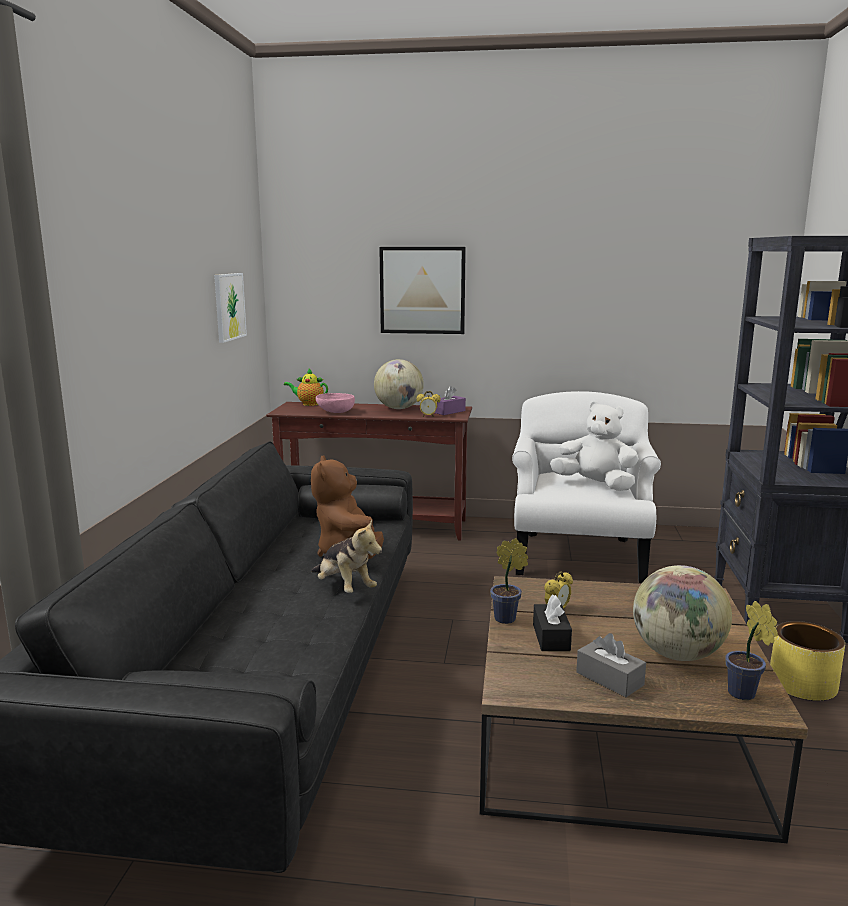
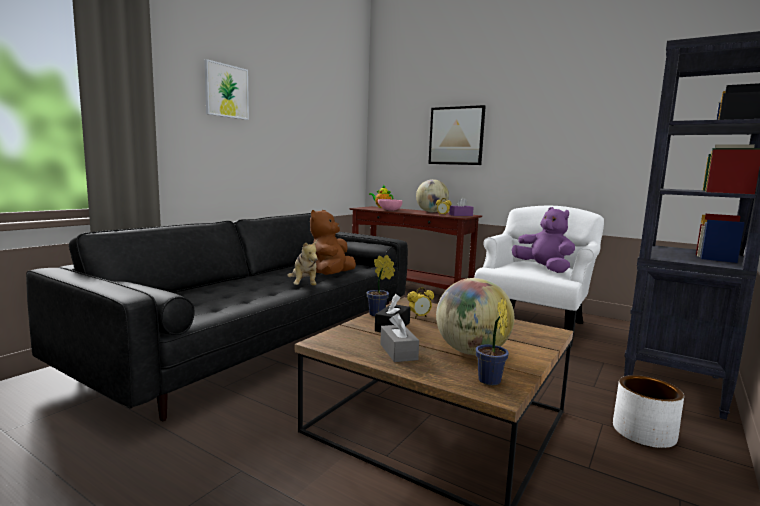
camera: 25 degrees right, 5 degrees down
picture [214,273,247,343] -> picture moved to [204,59,249,120]
white plush toy [550,401,639,491] -> purple plush toy [512,207,575,273]
yellow planter [770,621,845,701] -> white planter [613,375,684,448]

